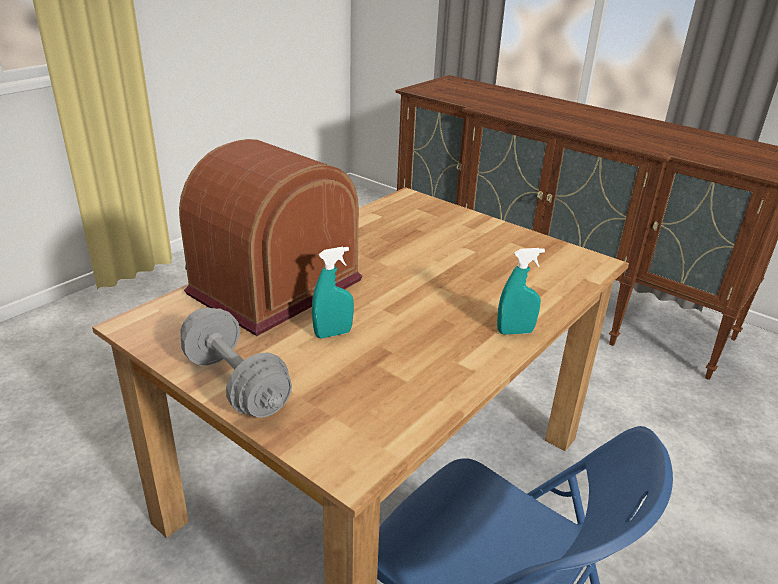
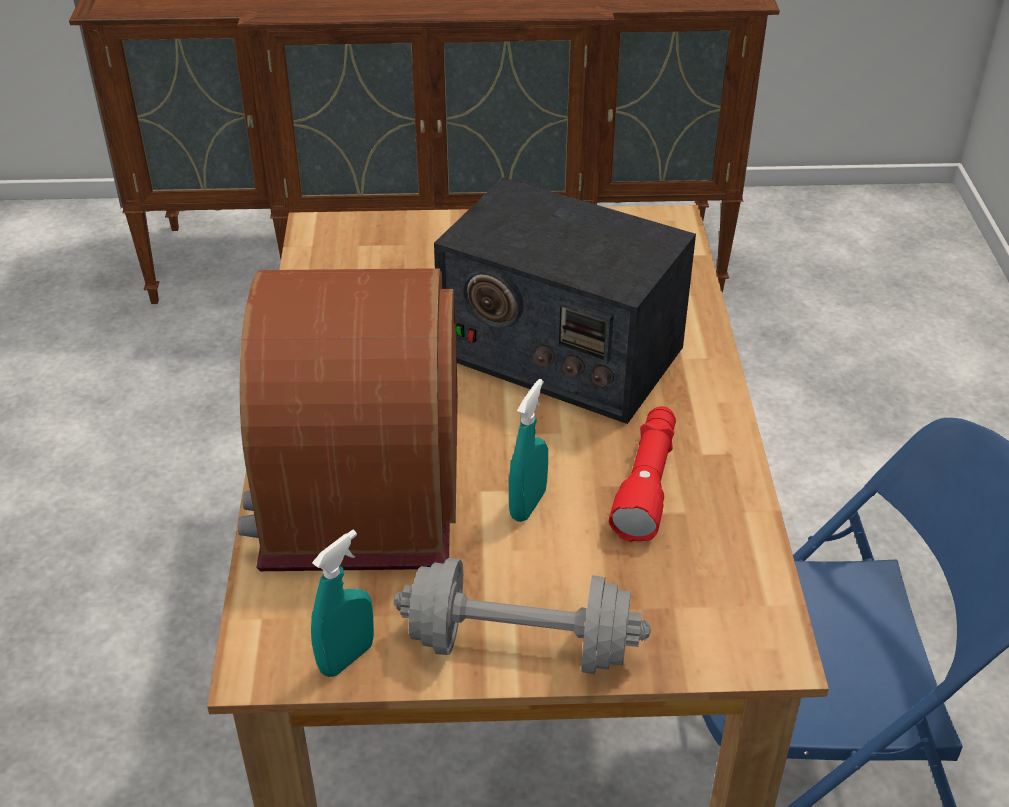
camera: 40 degrees left, 10 degrees up
turquoise spray bottle [497,248,545,335] -> turquoise spray bottle moved to [311,530,374,677]
none -> radio [434,178,696,424]
none -> red flashlight [609,406,676,542]

